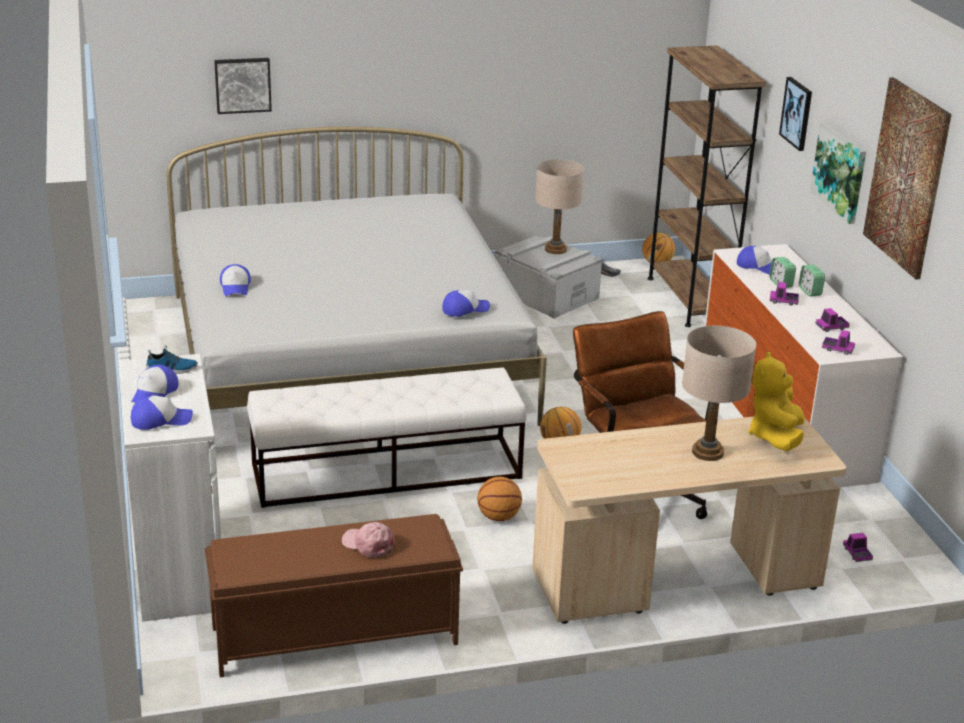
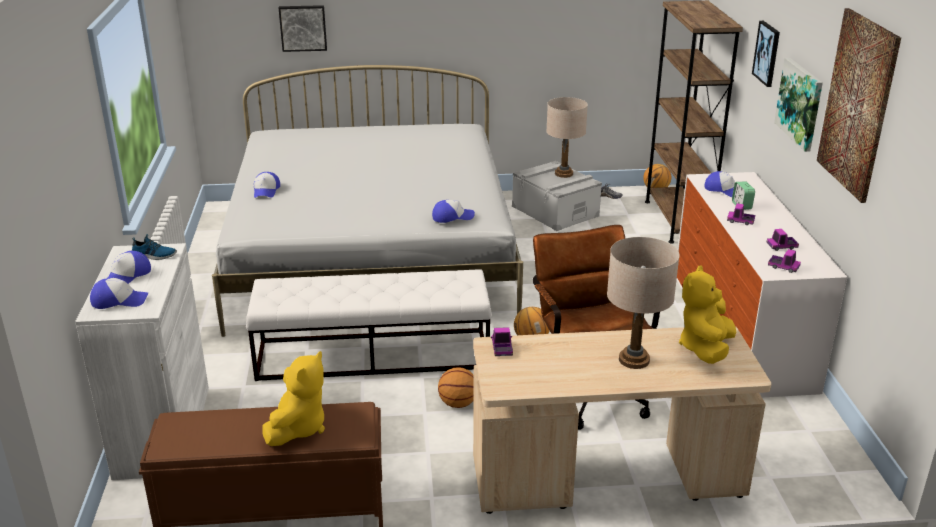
camera: 10 degrees right, 0 degrees up
pink cap [342,522,395,558] -> yellow plush toy [262,351,325,446]
alarm clock [799,265,825,296] -> none
toy truck [843,533,873,562] -> toy truck moved to [491,327,513,356]

